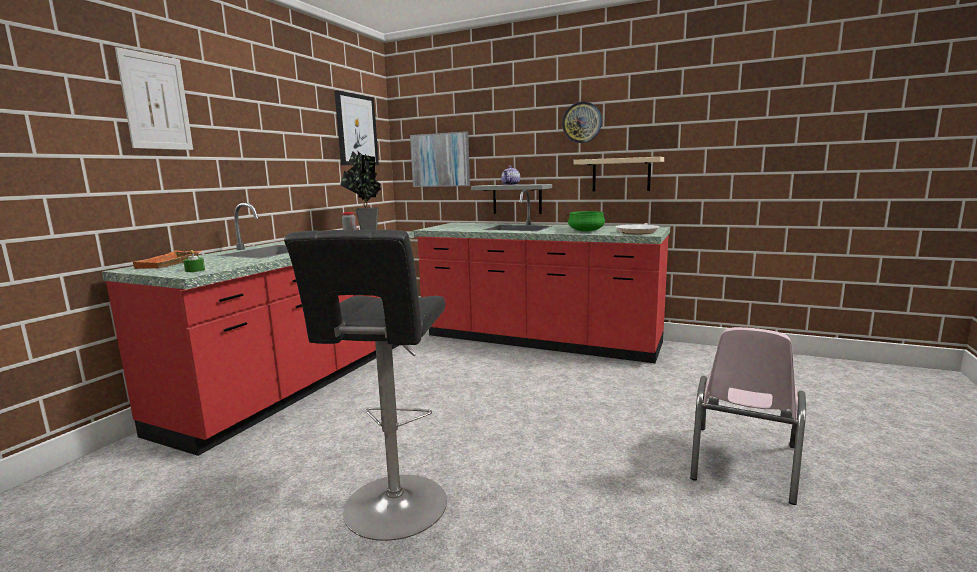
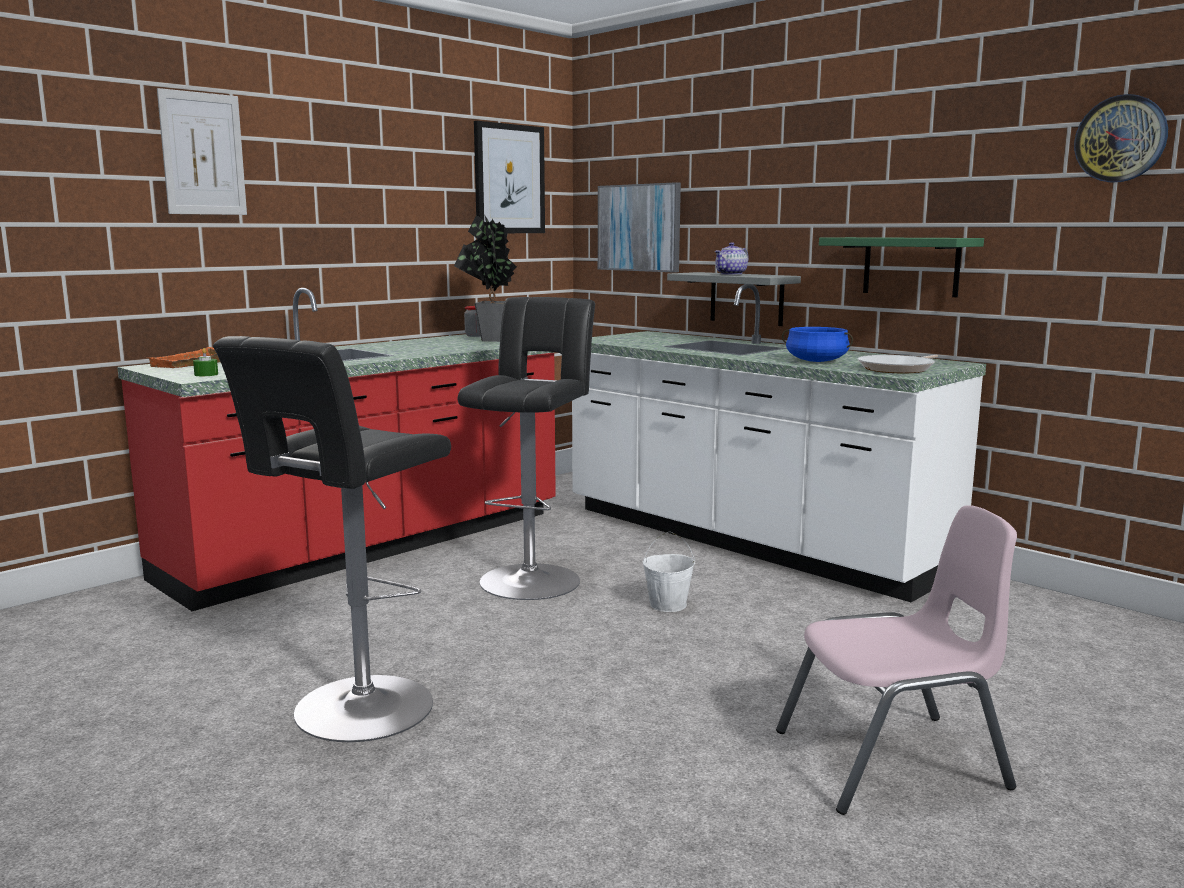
camera: 20 degrees right, 0 degrees up
red counter [413,190,670,363] -> white counter [572,284,986,602]
wall clock [562,101,602,143] -> wall clock moved to [1074,94,1168,182]
green cooking pot [565,211,609,232] -> blue cooking pot [782,327,853,362]
beige shelf [573,157,664,192] -> green shelf [819,237,984,297]
pink chair [690,327,806,505] -> pink chair turned 150 degrees counterclockwise [776,505,1017,815]
none -> black stool [458,297,595,600]
none -> white bucket [643,531,695,612]

